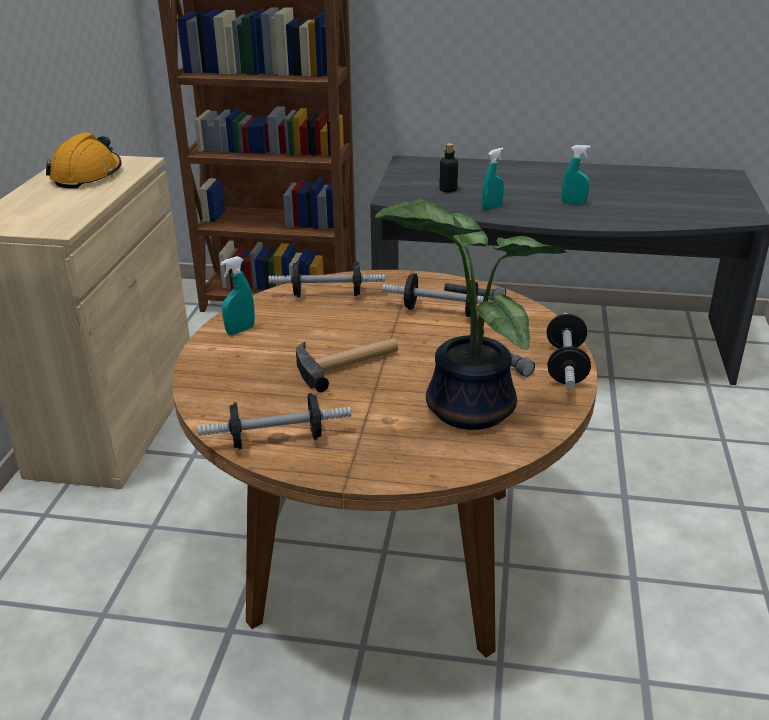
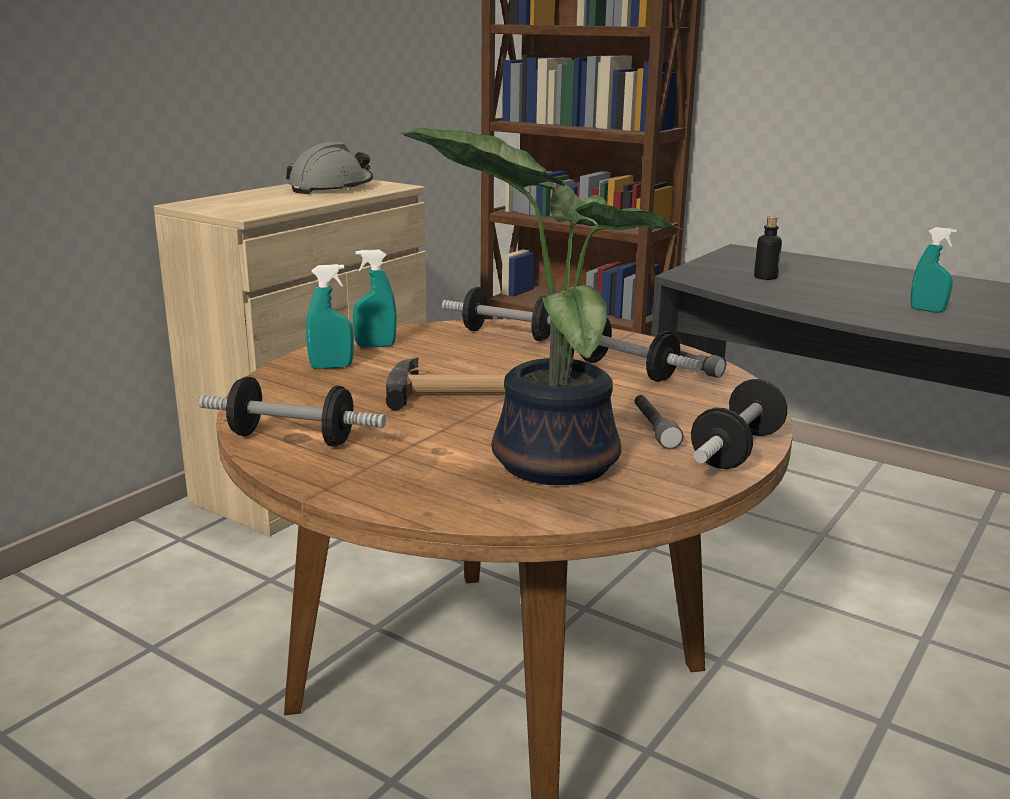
camera: 25 degrees right, 10 degrees down
orange hard hat [46,132,122,189] -> grey hard hat [286,142,373,194]
turquoise spray bottle [482,148,504,211] -> turquoise spray bottle moved to [306,264,354,369]

